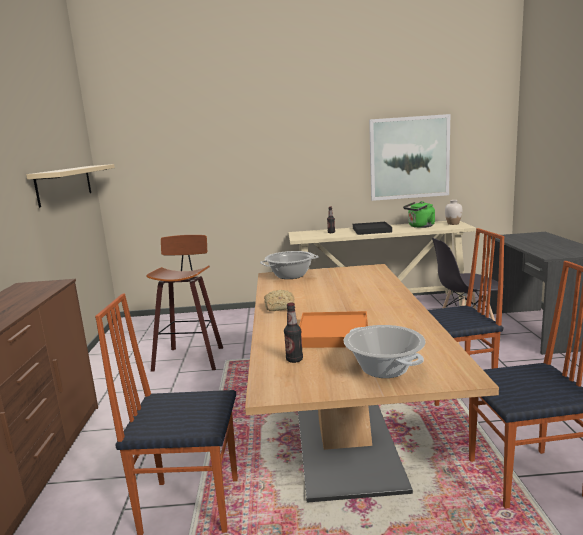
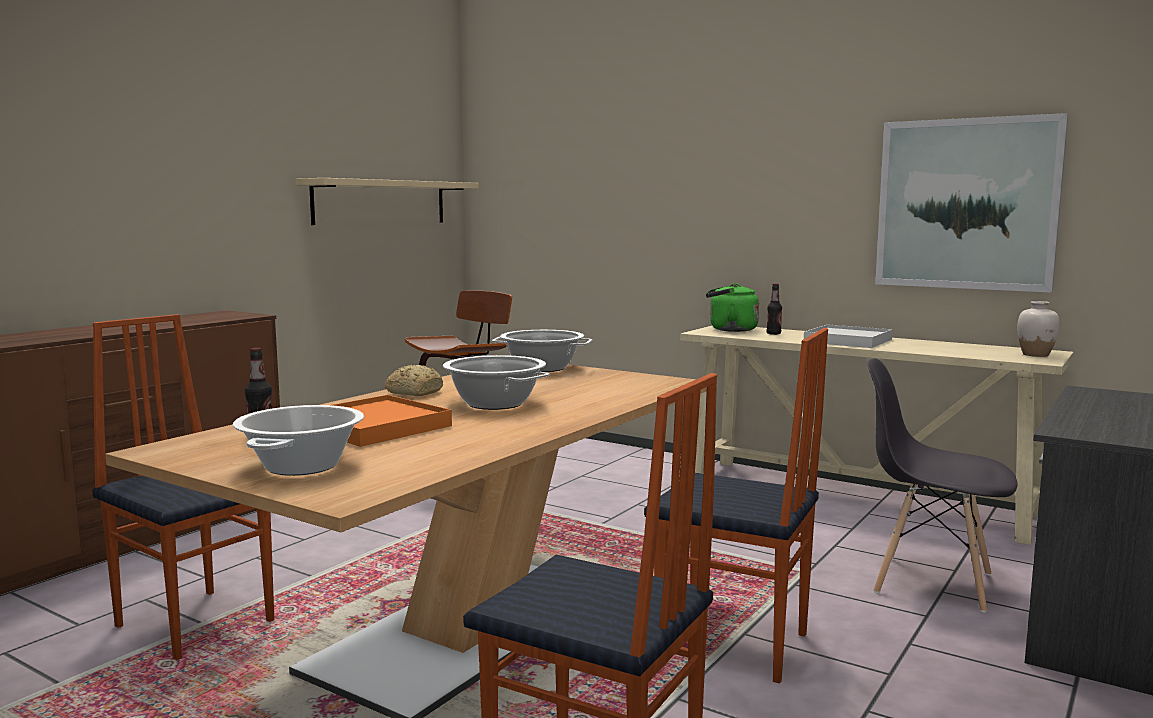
camera: 35 degrees right, 5 degrees down
black tray [353,222,392,235] -> white tray [804,324,893,348]
green kettle [403,201,435,228] -> green kettle moved to [706,283,759,332]
none -> cooking pot [443,355,550,410]

